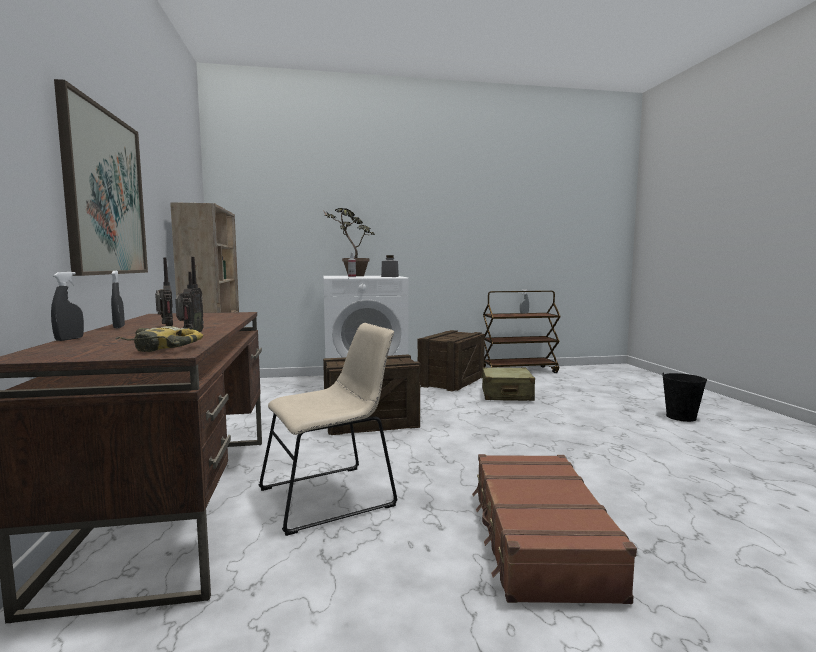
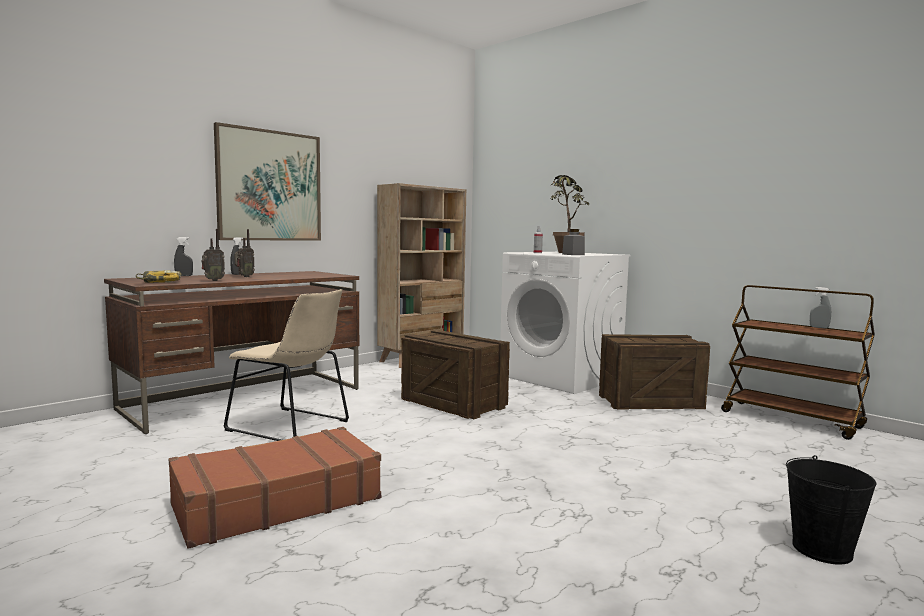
camera: 55 degrees right, 0 degrees up
beige suitcase [481,367,535,401] -> none

